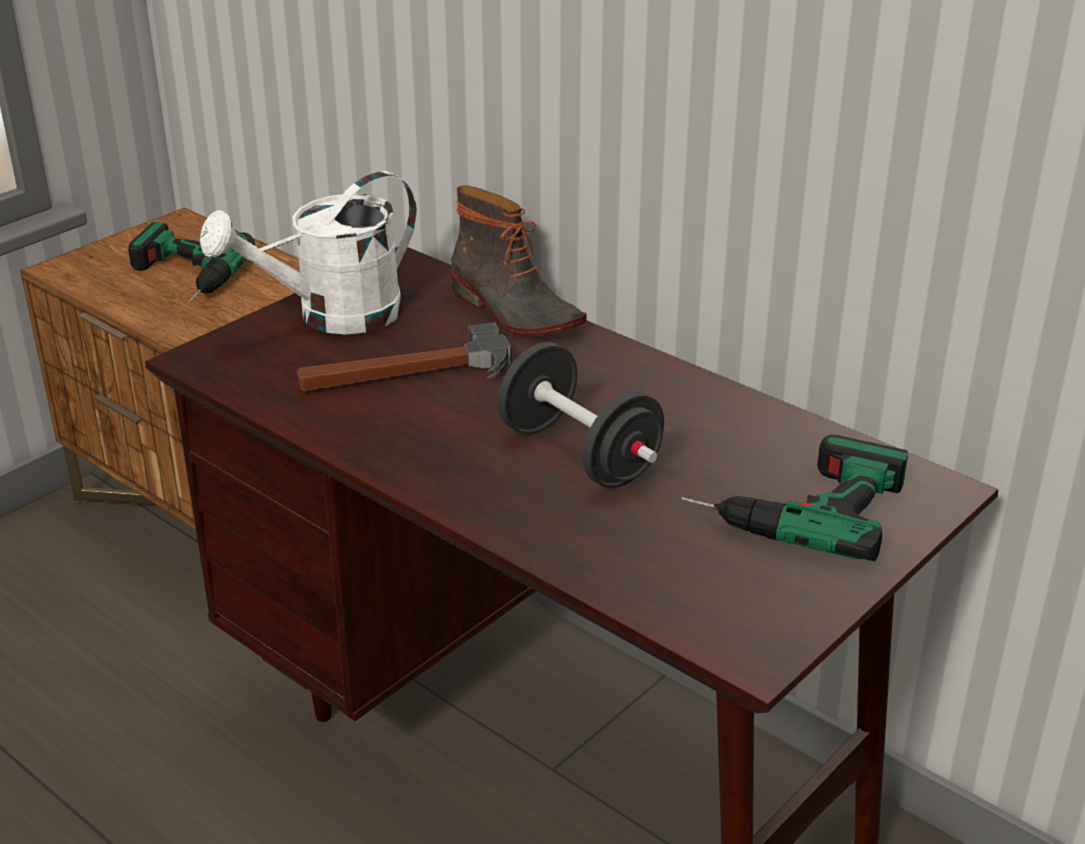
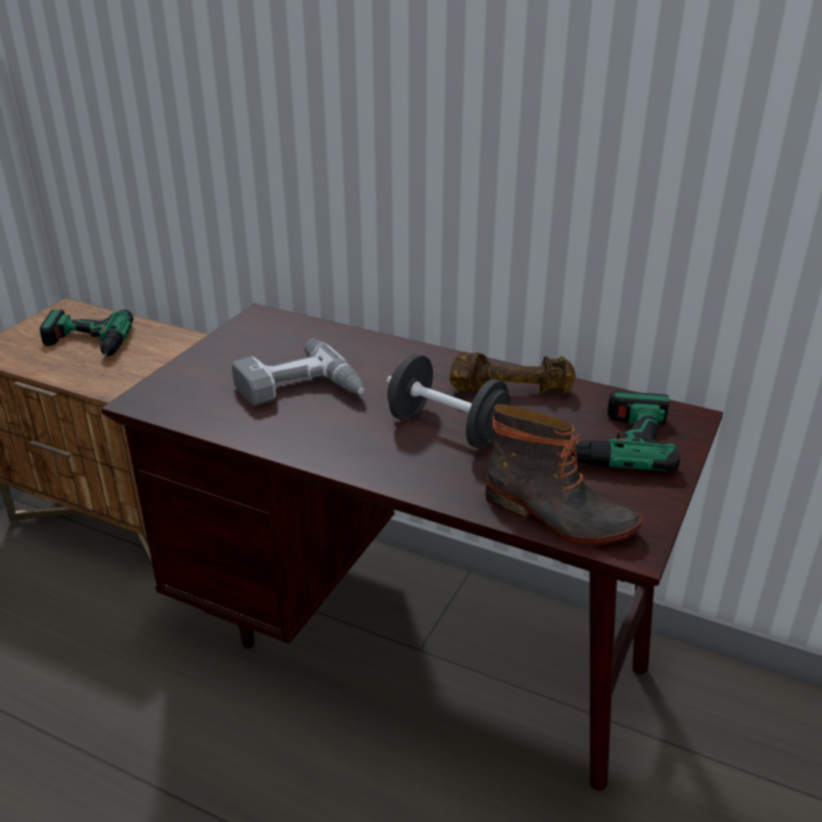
camera: 15 degrees left, 0 degrees up
white watering can [200,171,417,335] -> none
hammer [297,322,512,391] -> power drill [232,338,364,406]
boot [451,185,587,336] -> boot moved to [485,404,643,545]
none -> brown dumbbell [449,351,576,395]

